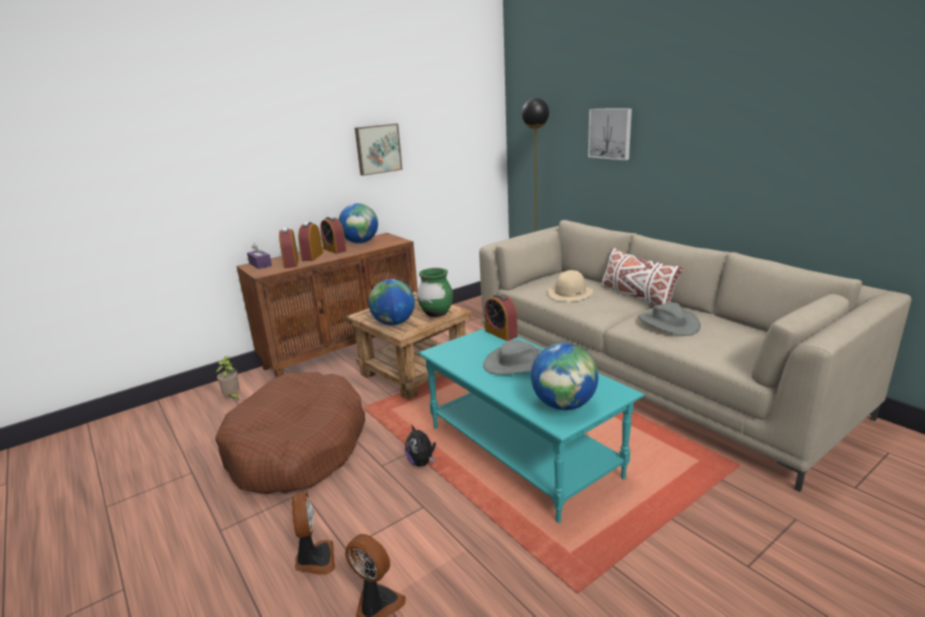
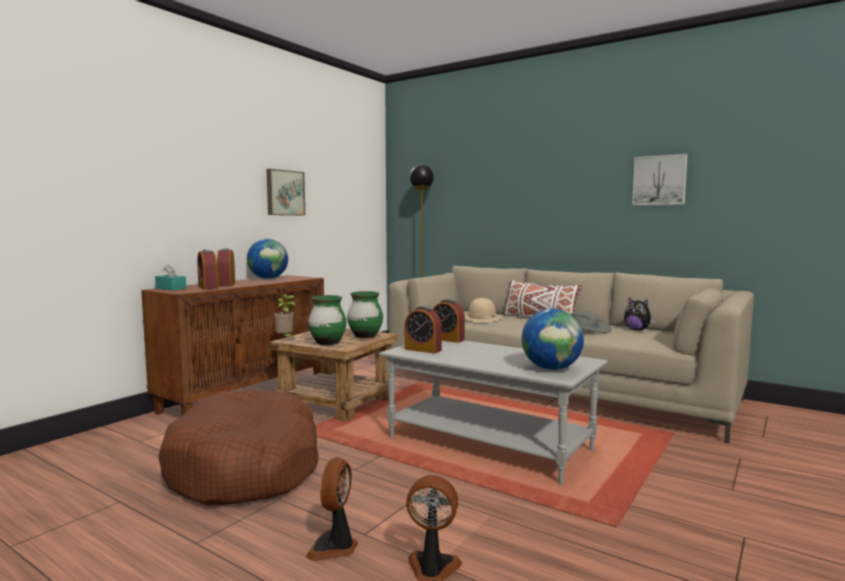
camera: 20 degrees left, 15 degrees down
potted plant [216,356,240,400] -> potted plant moved to [274,294,295,339]
purple tissue box [247,243,272,269] -> turquoise tissue box [155,264,186,291]
fan [292,492,335,575] -> fan turned 135 degrees counterclockwise [306,457,358,561]
alarm clock [320,216,347,254] -> alarm clock moved to [405,306,442,354]
globe [368,279,415,325] -> green vase [308,295,347,345]
plush toy [405,424,436,467] -> plush toy moved to [624,298,655,330]
turquoise coffee table [418,328,644,523] -> grey coffee table [379,341,608,485]
grey hat [483,340,543,375] -> none
picture [588,109,632,160] -> picture moved to [632,154,688,205]

